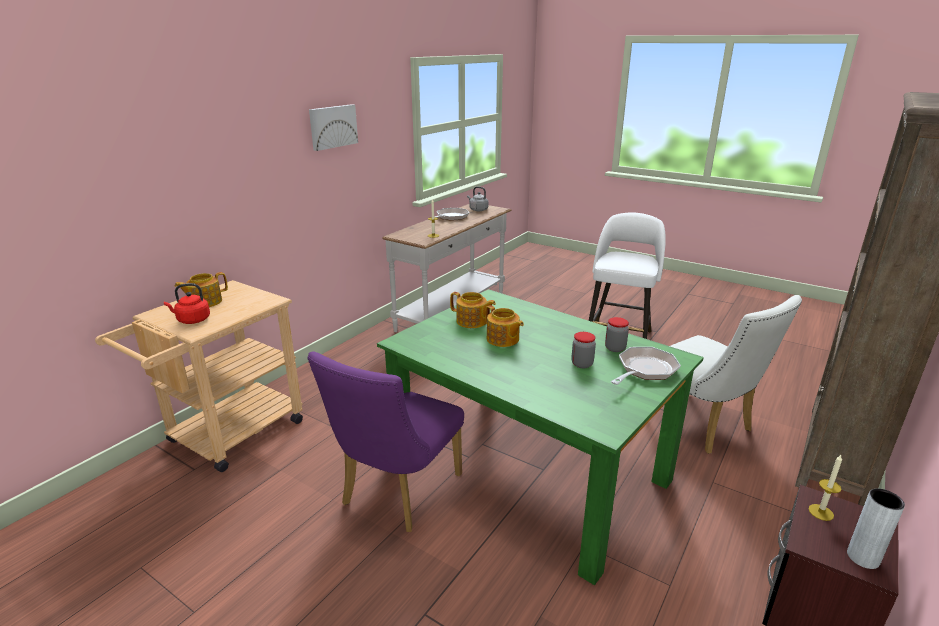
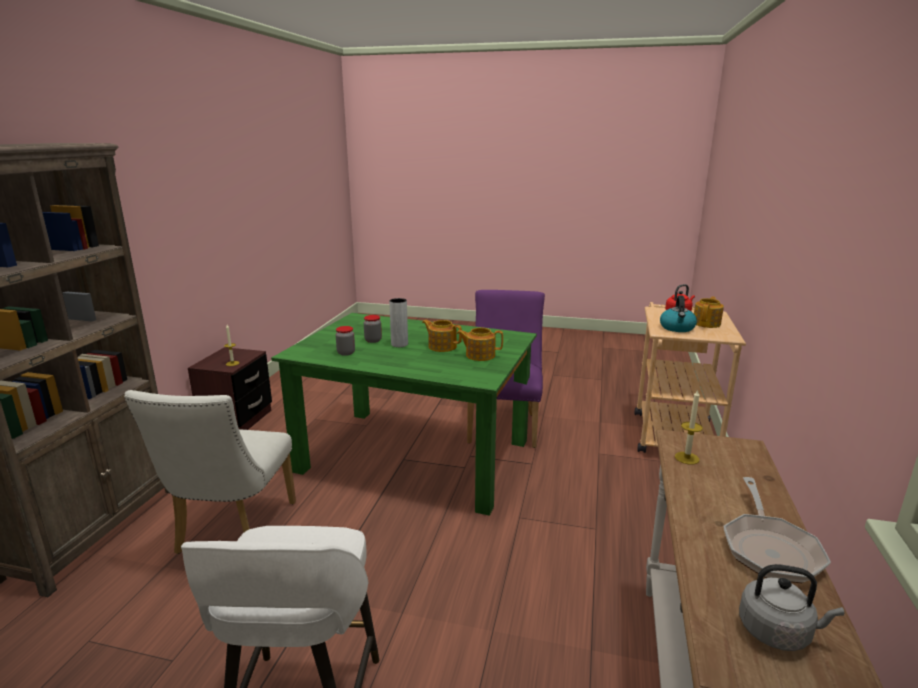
camera: 160 degrees right, 5 degrees down
picture [309,104,358,151] -> none
frying pan [611,347,681,385] -> none
white chair [670,295,802,454] -> white chair turned 120 degrees counterclockwise [124,390,296,554]
grey vase [847,488,905,569] -> grey vase moved to [389,298,408,347]
none -> kettle [660,295,697,332]

